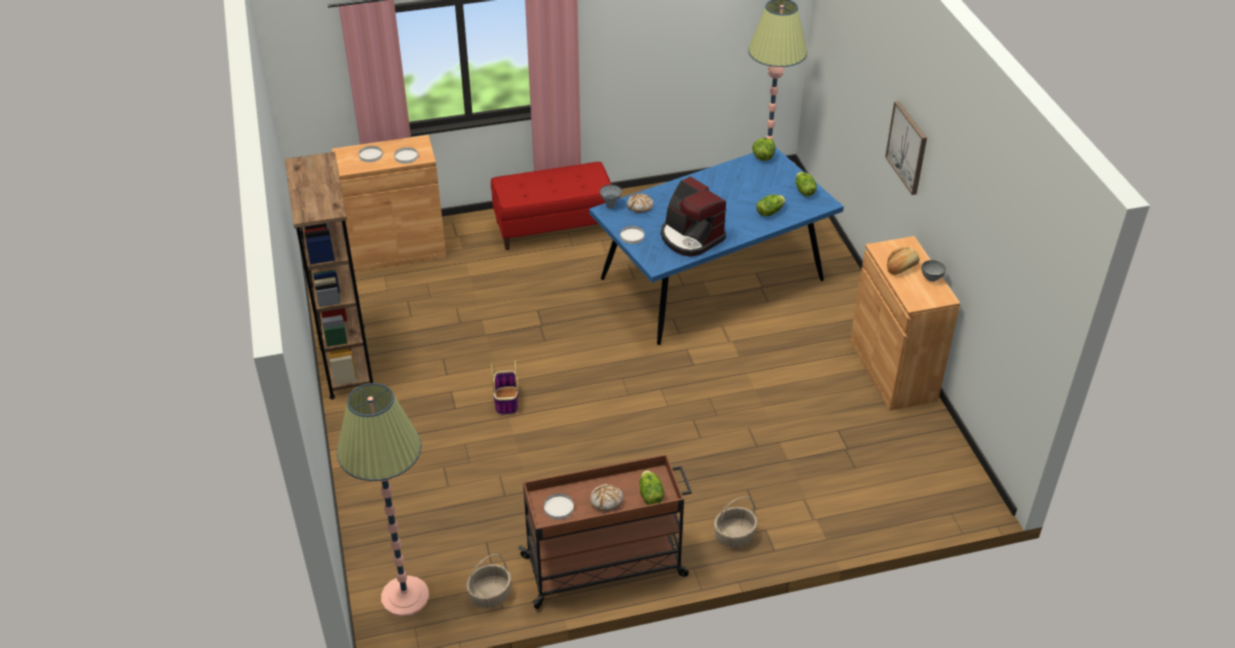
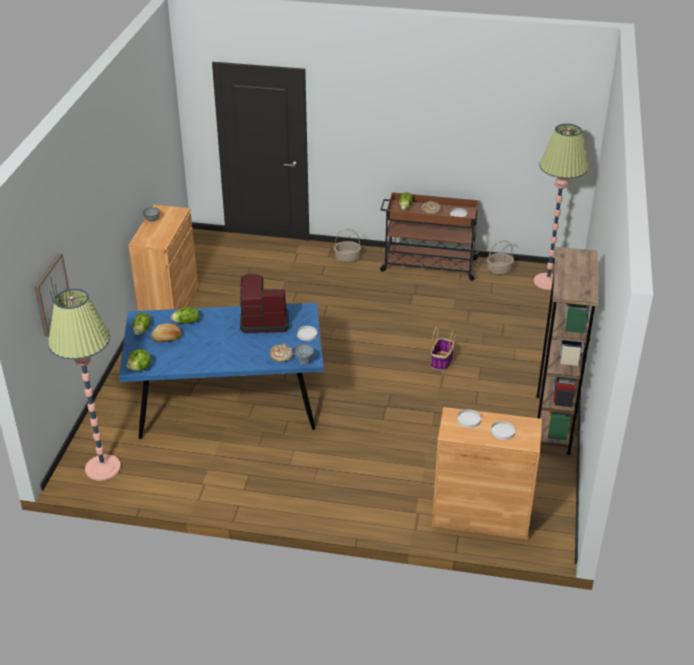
camera: 155 degrees left, 5 degrees down
red bench [491,162,612,250] -> none
coffee machine [661,176,727,256] -> coffee machine turned 75 degrees counterclockwise [240,274,289,333]
picture [885,101,927,195] -> picture moved to [34,253,69,337]
bread [887,247,920,275] -> bread moved to [151,323,182,342]

